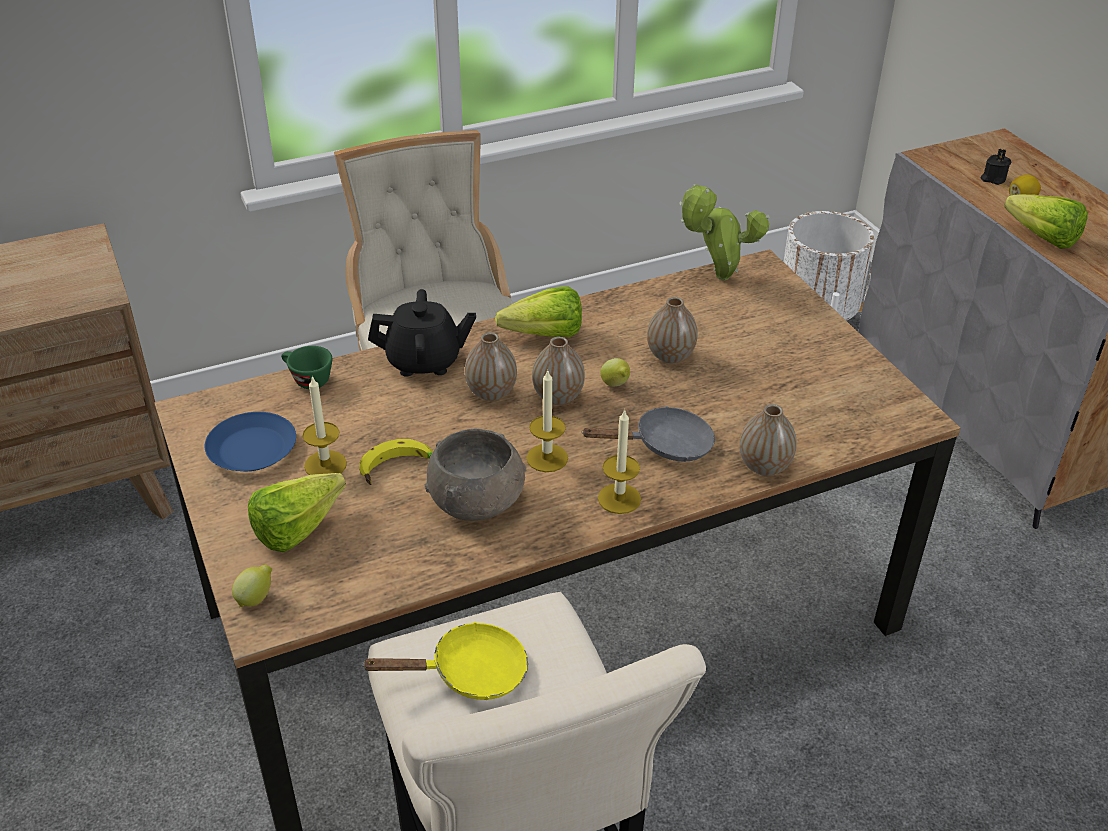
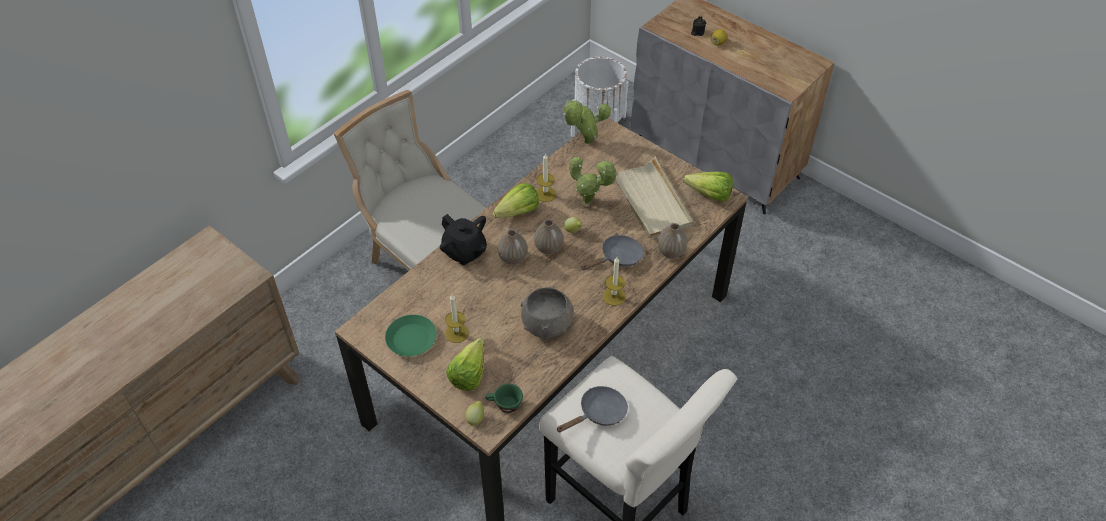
camera: 25 degrees left, 10 degrees up
blue plate [205,412,296,471] -> green plate [385,315,437,356]
green cup [281,346,332,389] -> green cup moved to [485,384,523,413]
banana [359,439,433,485] -> none
yellow frying pan [361,622,528,700] -> grey frying pan [557,386,628,433]
black teapot [368,289,476,377] -> black teapot turned 75 degrees clockwise [440,214,487,265]
candle [526,369,568,472] -> candle moved to [537,153,556,202]
vase [647,297,698,363] -> potted plant [569,156,618,205]
lettuce [1004,194,1088,249] -> lettuce moved to [683,172,733,202]
none -> beige tray [615,156,693,238]

